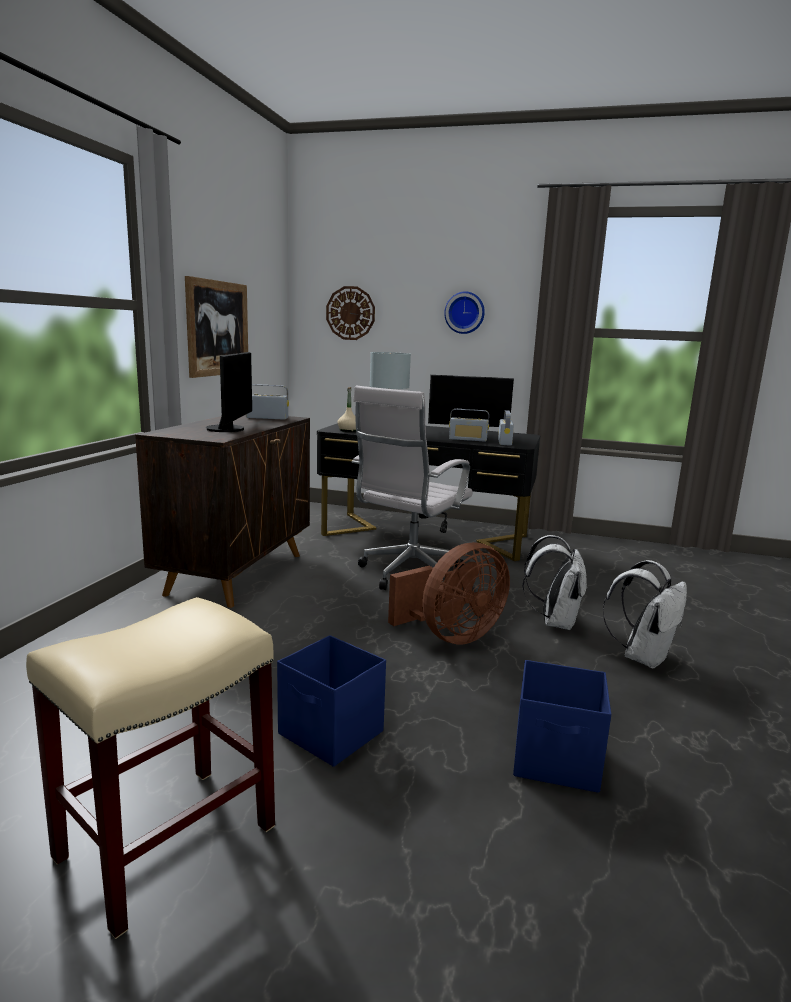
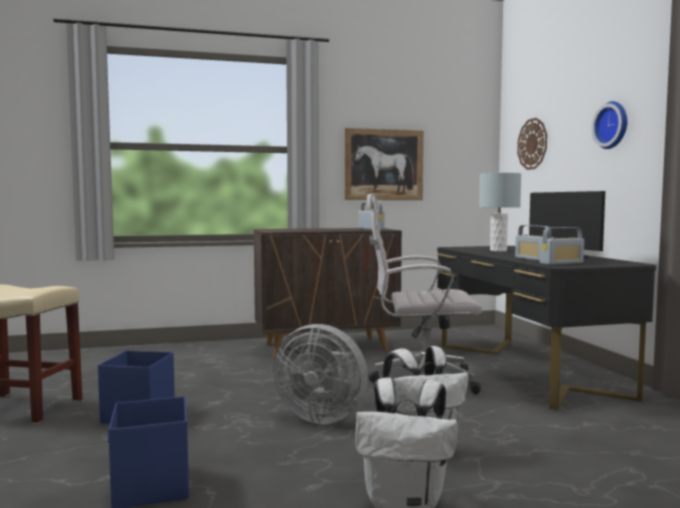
camera: 60 degrees right, 10 degrees down
monitor [206,352,252,432] -> none
beige bottle [337,387,356,432] -> none
brown fan [388,542,510,645] -> grey fan [273,324,368,424]

